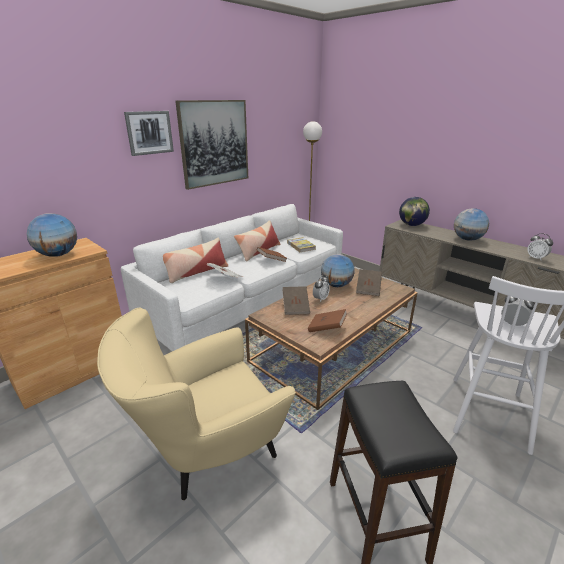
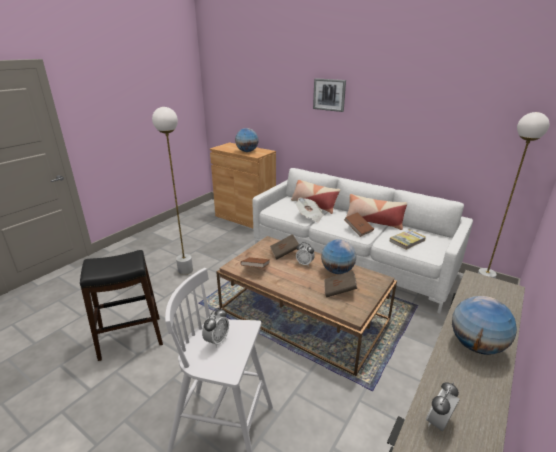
camera: 80 degrees right, 0 degrees up
beige armchair [97,308,296,501] -> white floor lamp [152,107,193,275]
picture [175,100,248,190] -> none
globe [399,197,430,226] -> none

